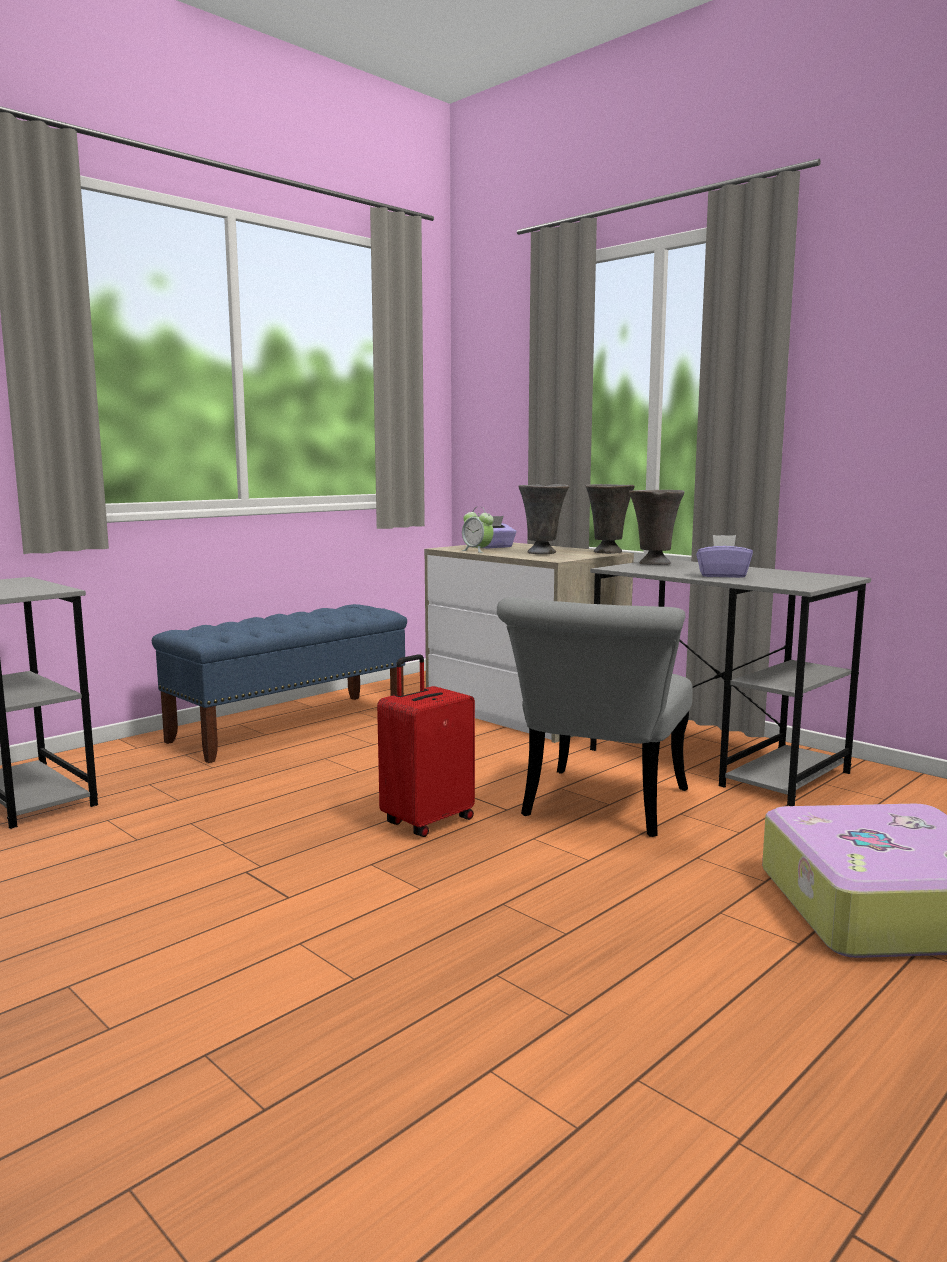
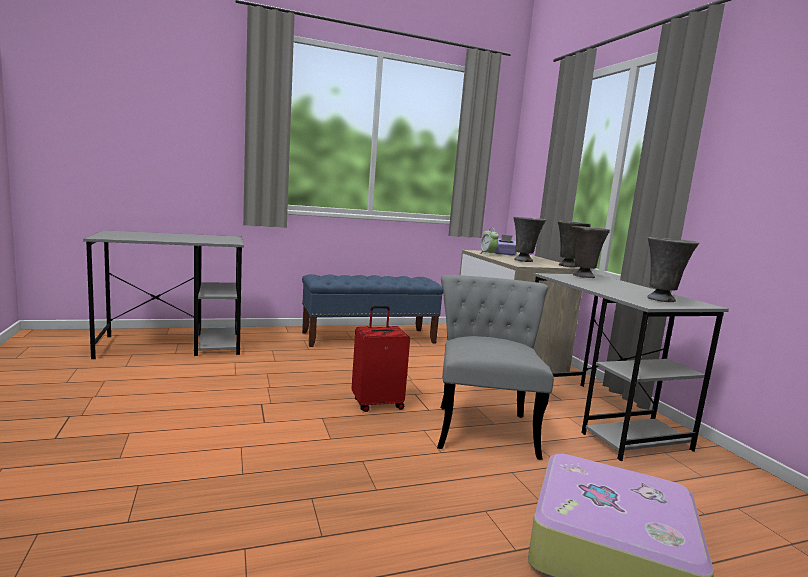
camera: 25 degrees right, 0 degrees up
grey chair [497,597,693,837] -> grey chair turned 135 degrees clockwise [437,275,554,460]
purple tissue box [696,535,753,578] -> none
none -> grey vase [647,237,699,302]

